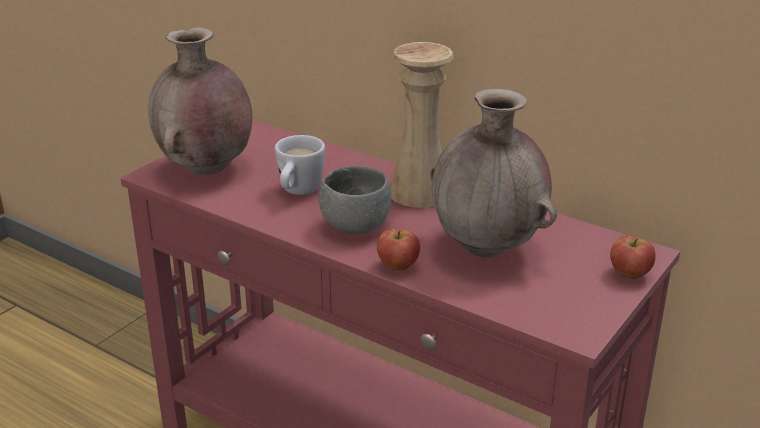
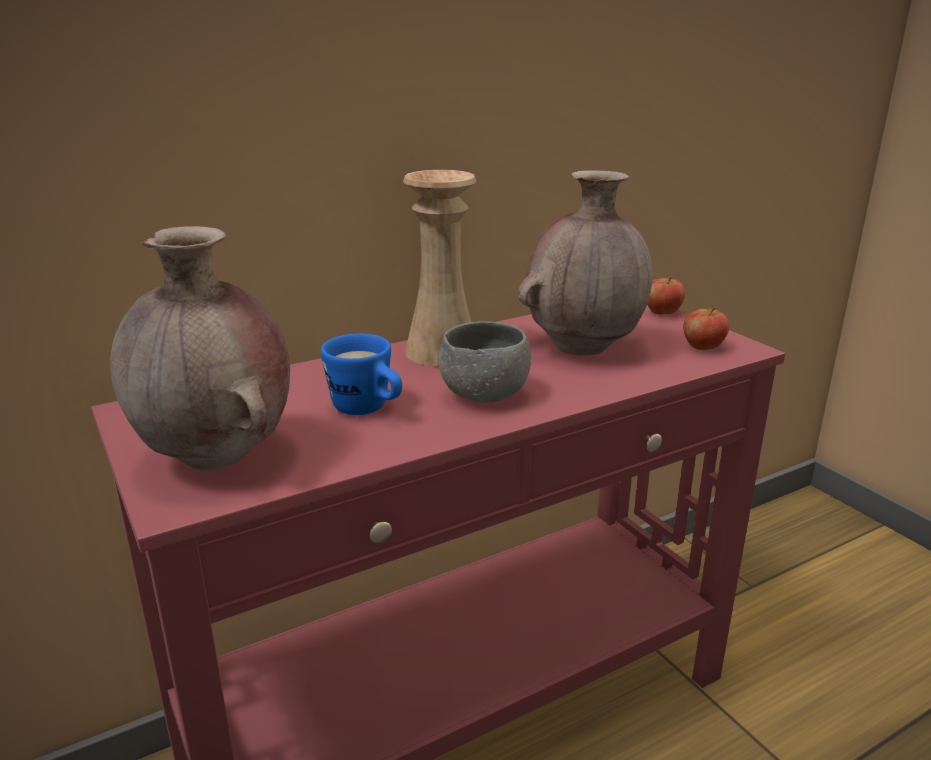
camera: 65 degrees left, 5 degrees down
white mug [275,135,325,195] -> blue mug [321,334,402,415]
apple [377,229,420,270] -> apple moved to [683,305,729,350]

